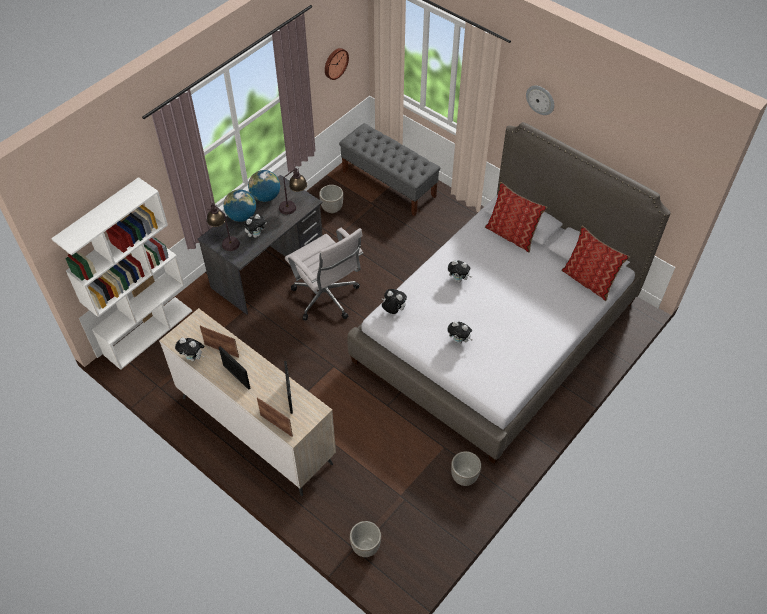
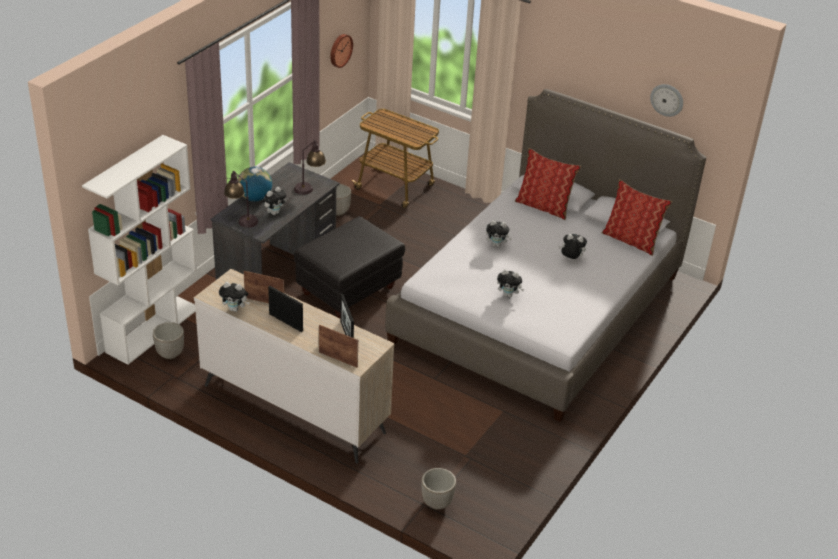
camera: 10 degrees left, 15 degrees down
globe [248,170,280,202] -> none
white office chair [285,228,363,320] -> black ottoman [294,216,405,318]
grey bench [339,123,440,216] -> cart [352,109,439,209]
plush toy [382,289,407,314] -> plush toy moved to [559,234,587,260]
planter [451,451,481,486] -> planter moved to [153,322,184,359]
wall clock [526,85,554,115] -> wall clock moved to [650,84,683,117]

